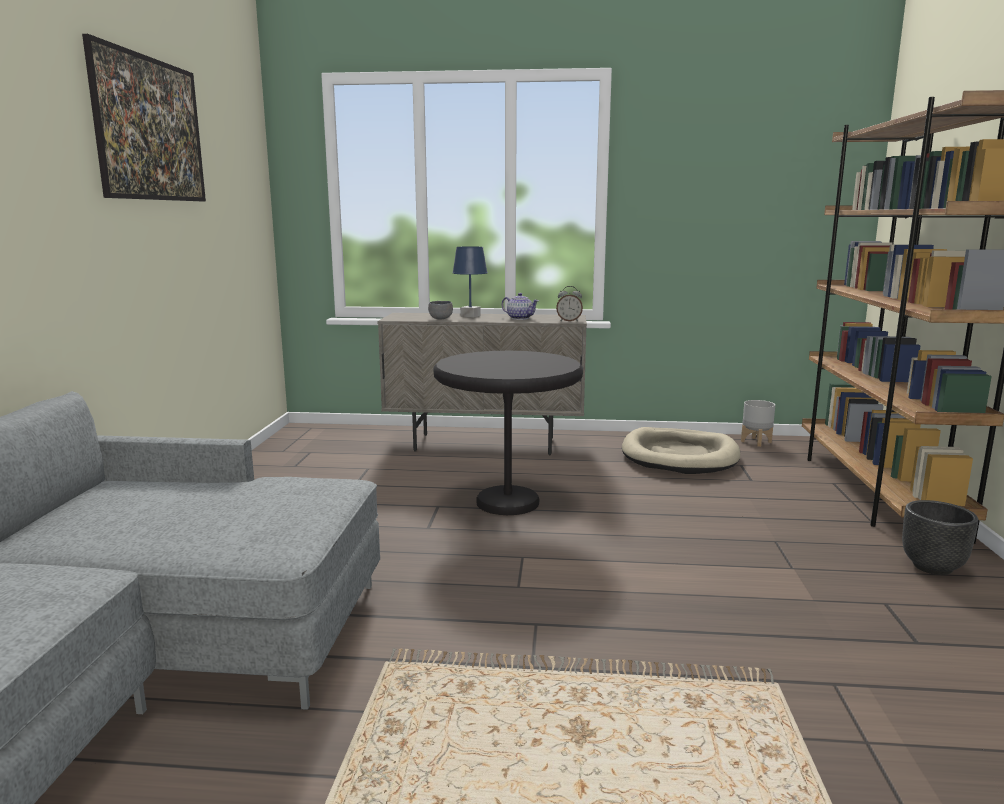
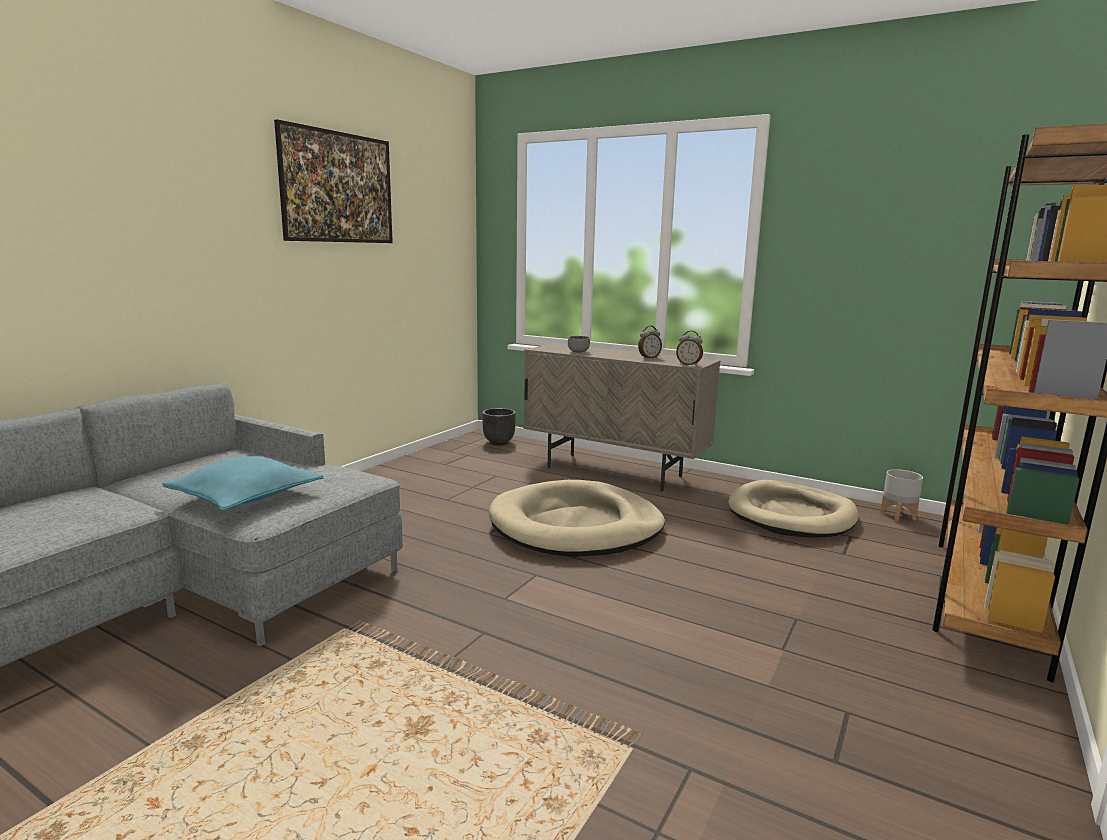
camera: 25 degrees right, 0 degrees up
black side table [434,351,583,515] -> beige dog bed [489,480,665,557]
blue table lamp [452,246,488,318] -> none
teapot [502,293,539,320] -> alarm clock [638,326,662,359]
black planter [902,500,978,575] -> black planter moved to [482,408,516,445]
none -> turquoise pillow [162,456,324,511]

